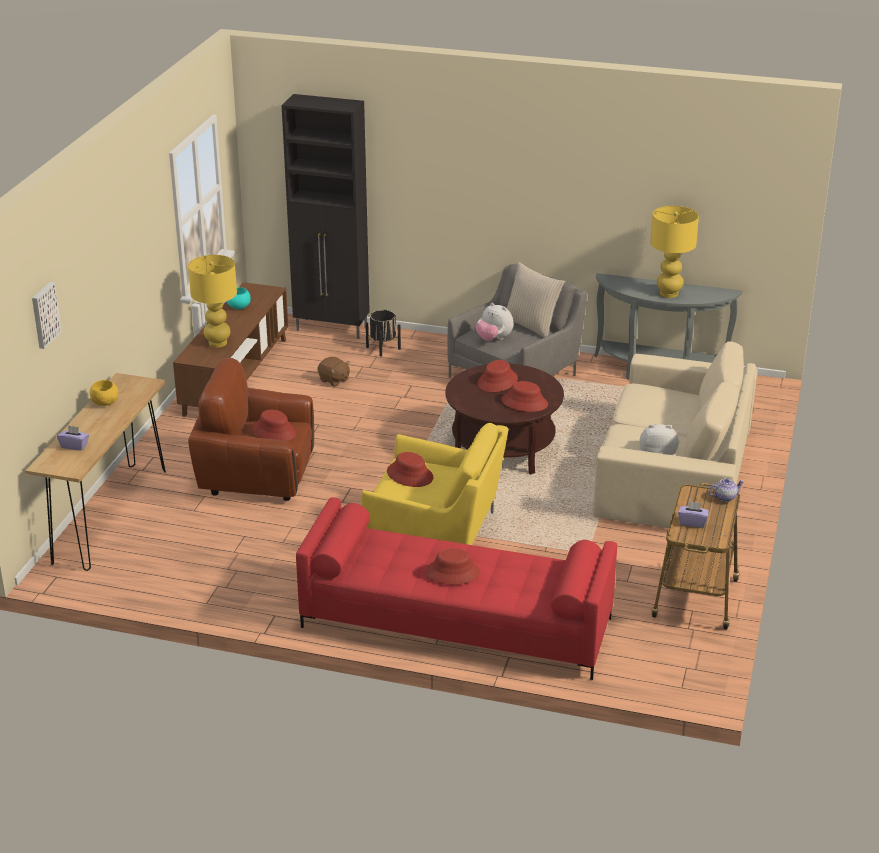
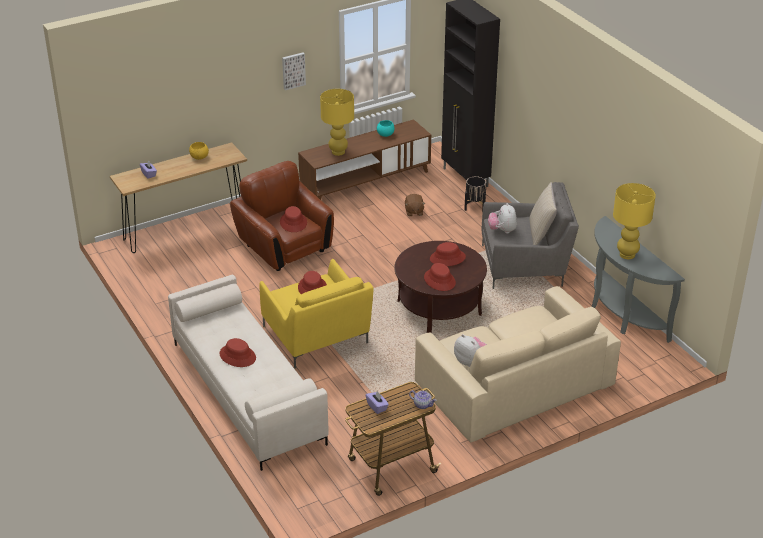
camera: 45 degrees right, 5 degrees up
picture [32,282,62,349] -> picture moved to [282,52,306,90]
red sofa [296,497,617,680] -> white sofa [168,275,329,471]

